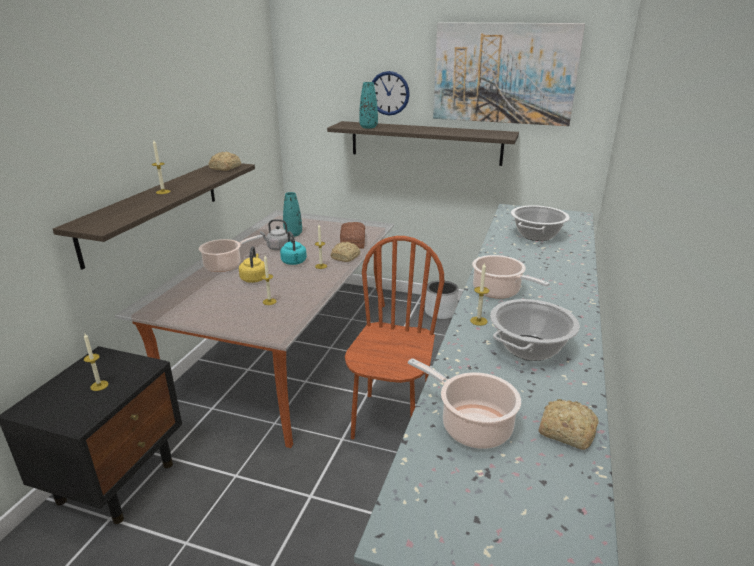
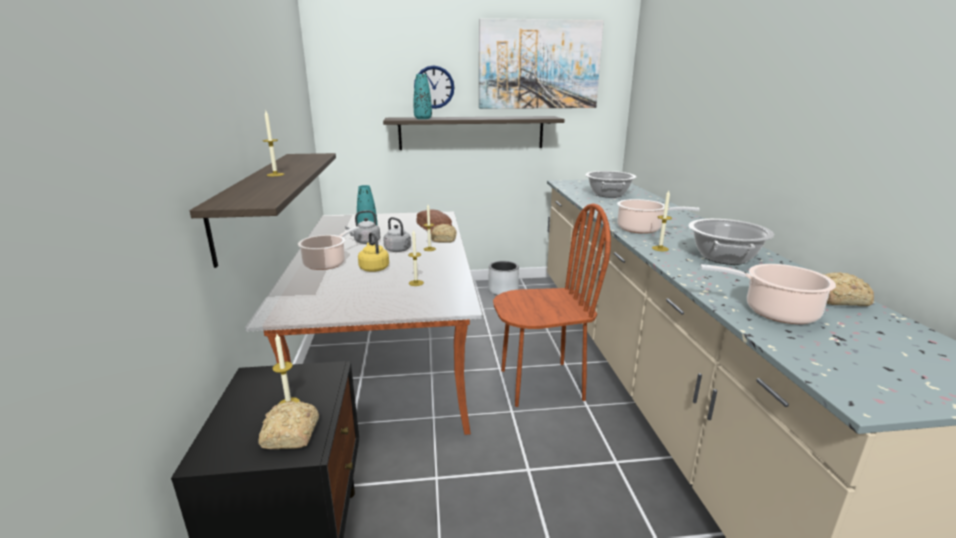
camera: 25 degrees left, 5 degrees down
bread [208,152,241,171] -> bread moved to [258,401,319,449]
turquoise kettle [280,231,307,265] -> grey kettle [383,217,411,252]
brown chair [345,236,444,439] -> brown chair turned 90 degrees clockwise [493,203,611,407]

